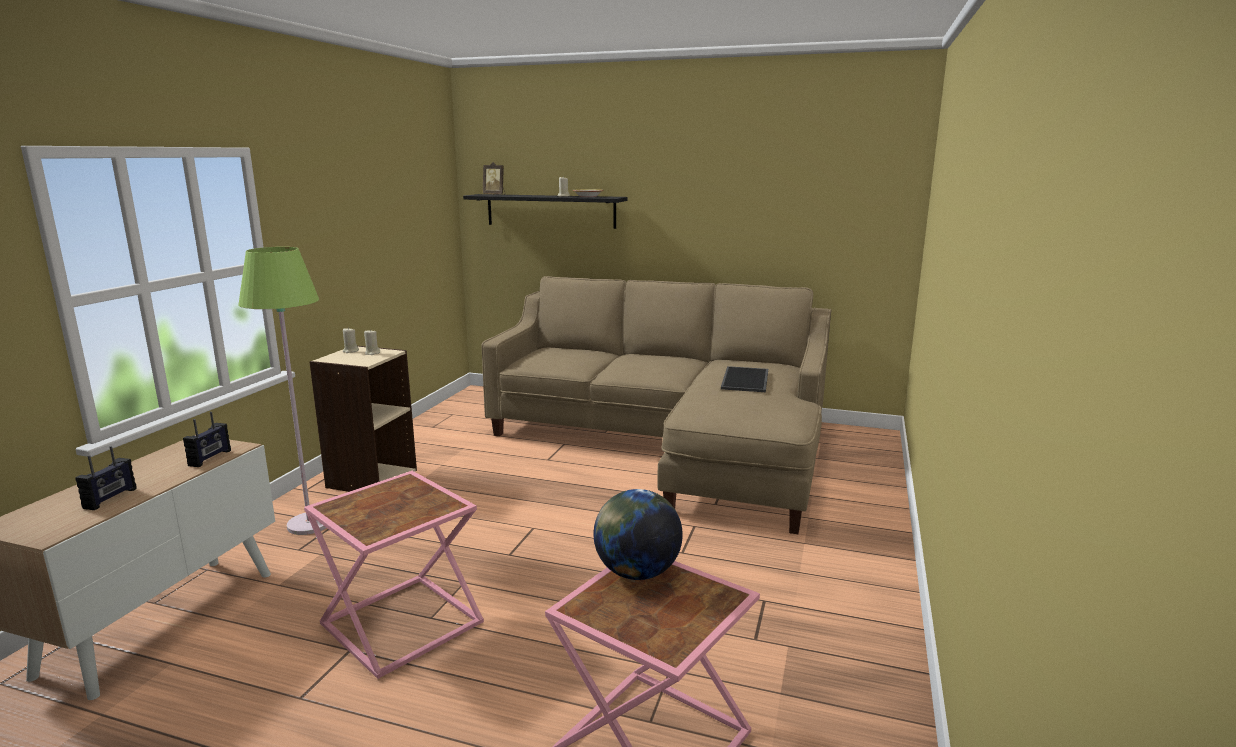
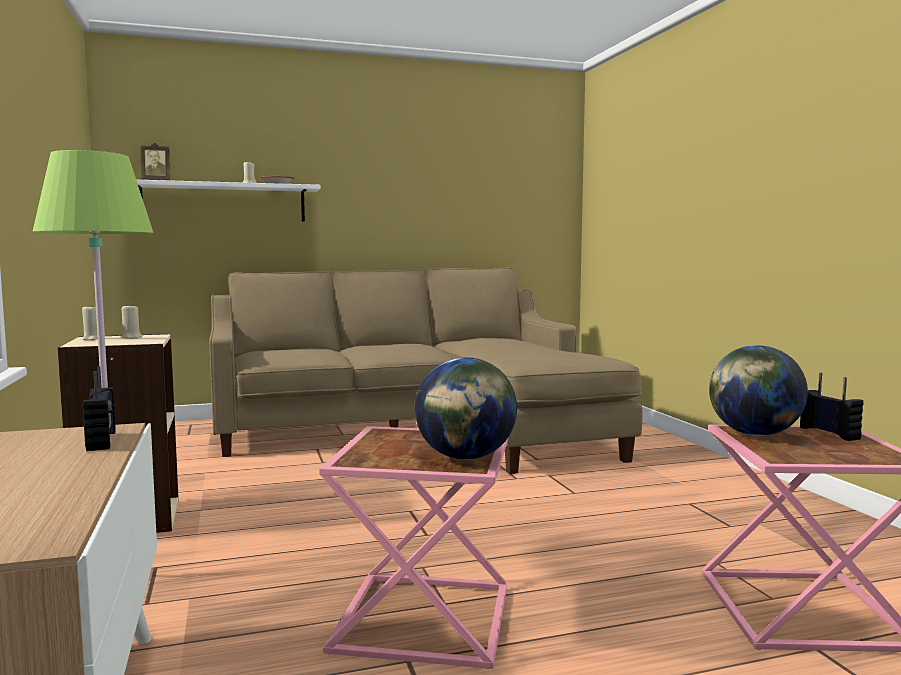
camera: 35 degrees left, 10 degrees down
radio [75,446,137,510] -> radio moved to [800,373,864,441]
black shelf [463,194,627,229] -> white shelf [136,180,321,222]
tray [721,366,768,392] -> none
none -> globe [415,357,517,460]

